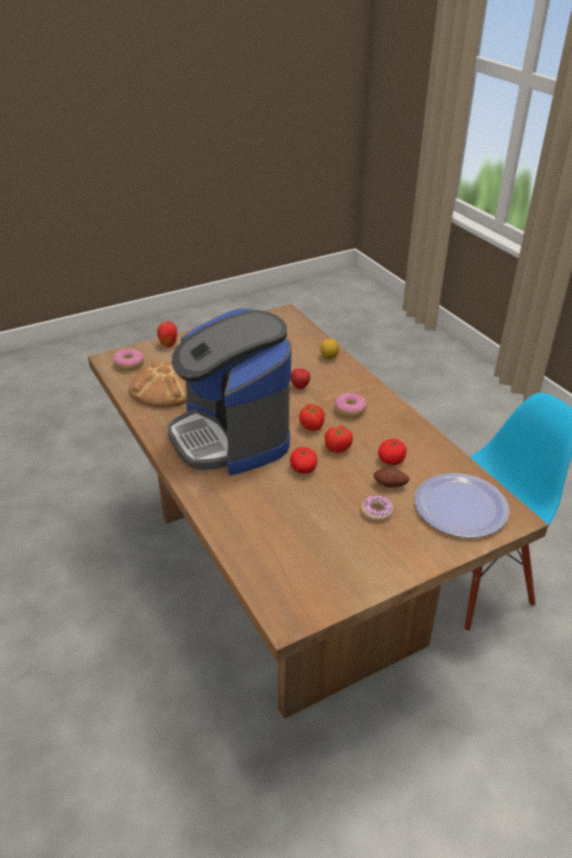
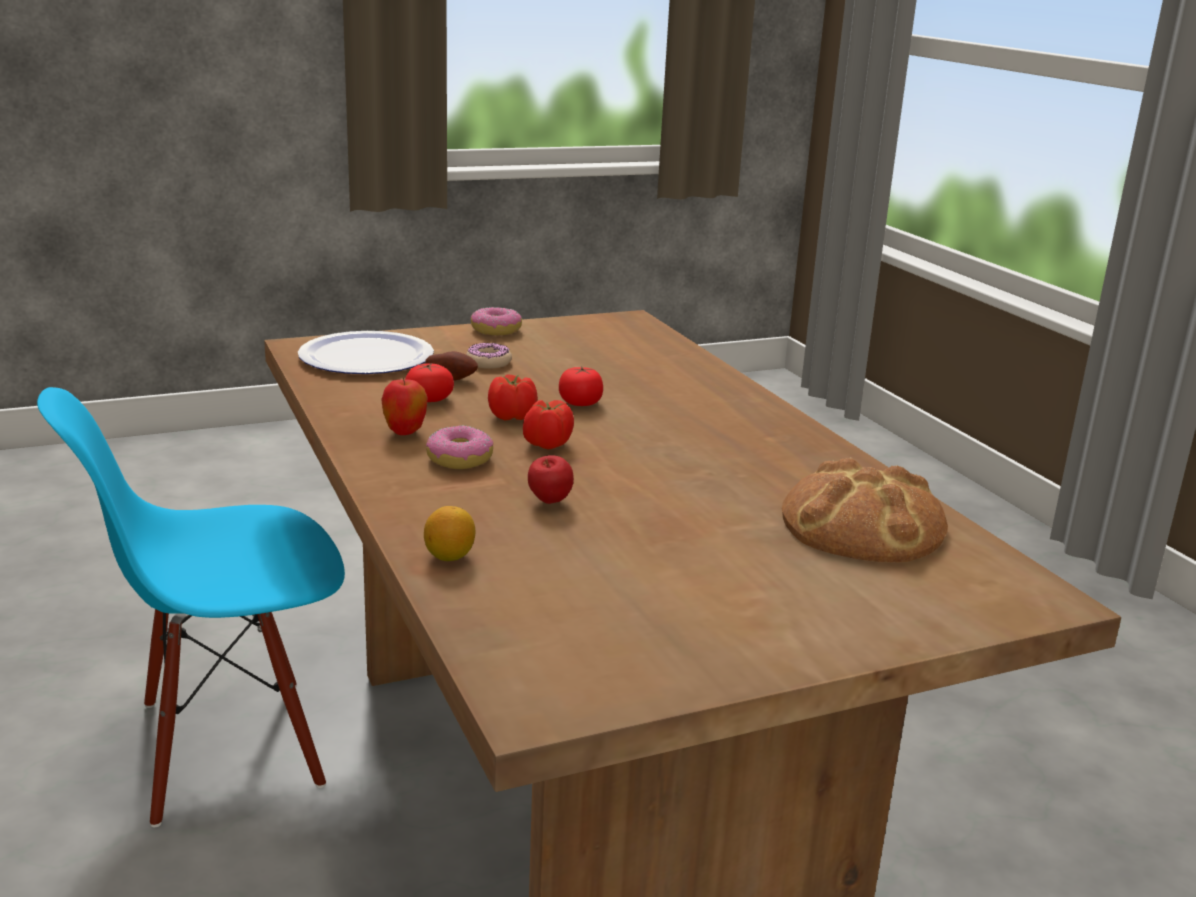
camera: 175 degrees left, 15 degrees down
donut [113,348,144,370] -> donut moved to [470,307,522,335]
apple [157,321,177,347] -> apple moved to [381,377,428,435]
coffee machine [167,309,292,475] -> none

